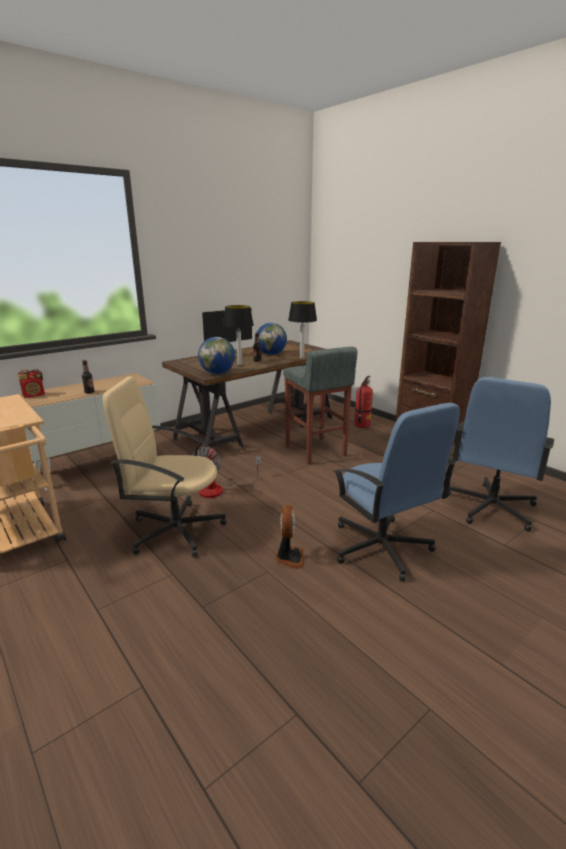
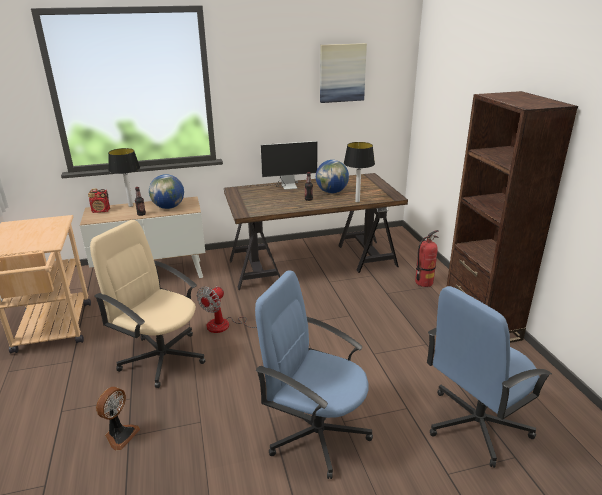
camera: 25 degrees right, 5 degrees up
globe [198,337,235,374] -> globe moved to [149,174,184,209]
table lamp [223,305,254,365] -> table lamp moved to [108,148,140,207]
fan [275,505,304,569] -> fan moved to [96,387,140,451]
grey stool [283,347,357,465] -> none
blue office chair [333,403,460,581] -> blue office chair turned 120 degrees clockwise [255,270,373,479]
none -> picture [320,43,367,103]

